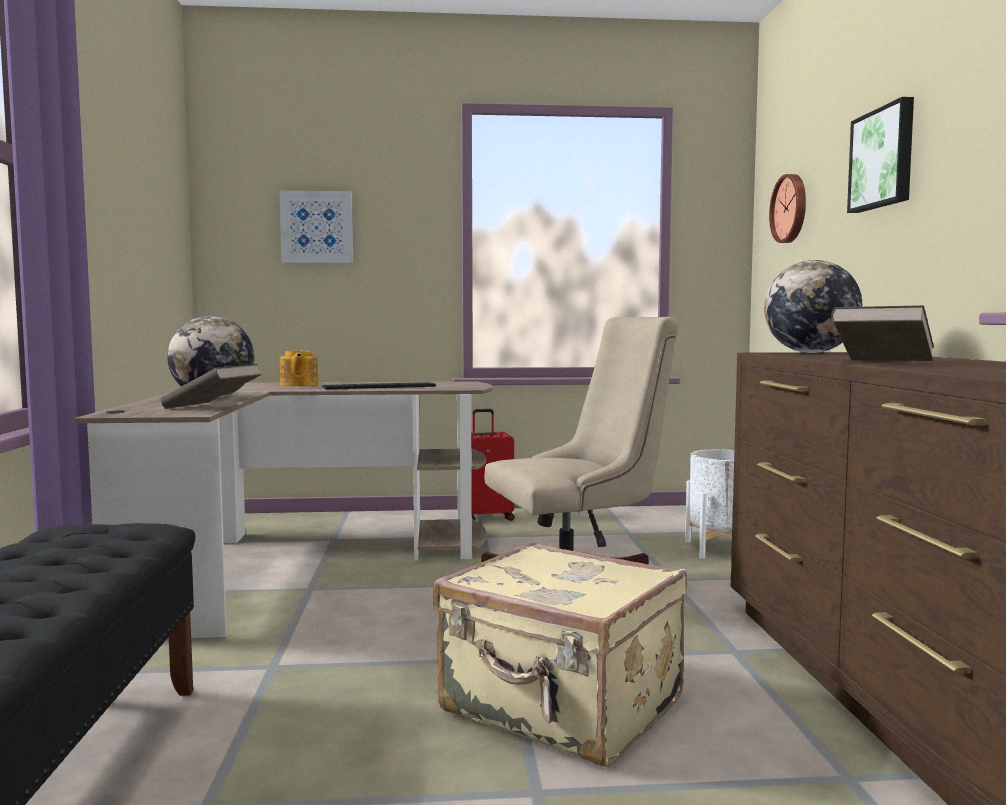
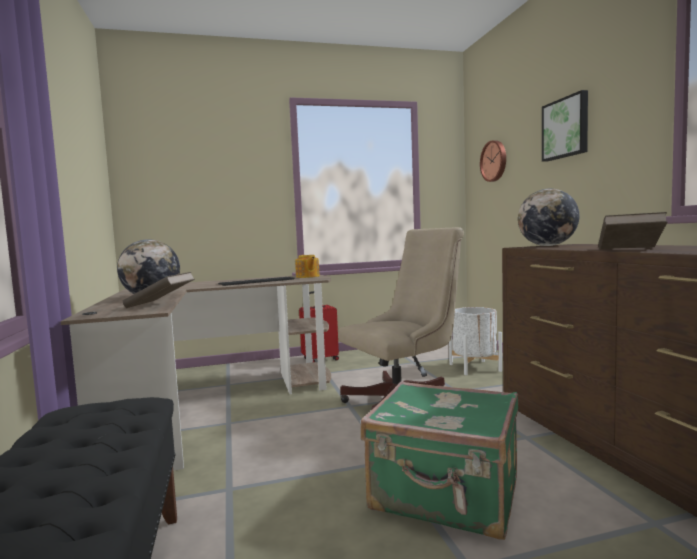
camera: 10 degrees left, 0 degrees up
picture [279,190,353,263] -> none
teapot [280,350,318,386] -> teapot moved to [295,255,320,278]
beige suitcase [433,542,687,767] -> green suitcase [361,381,518,540]

